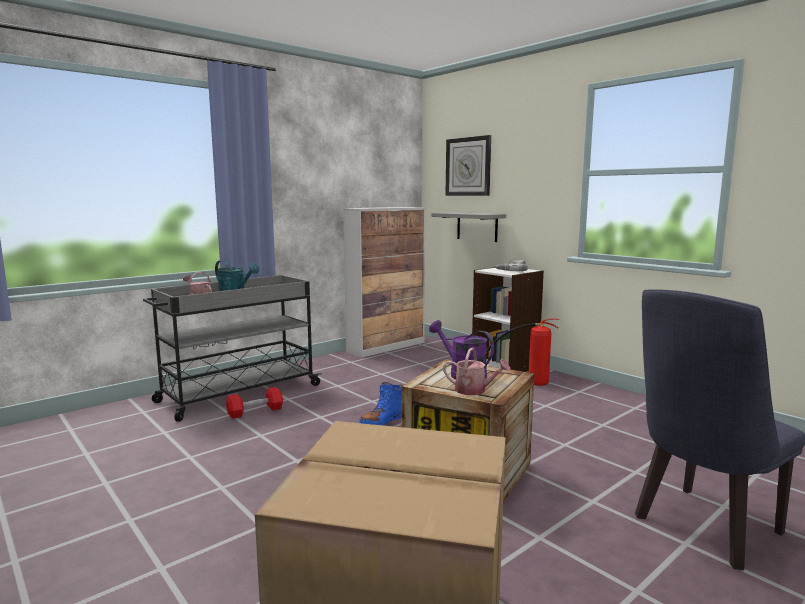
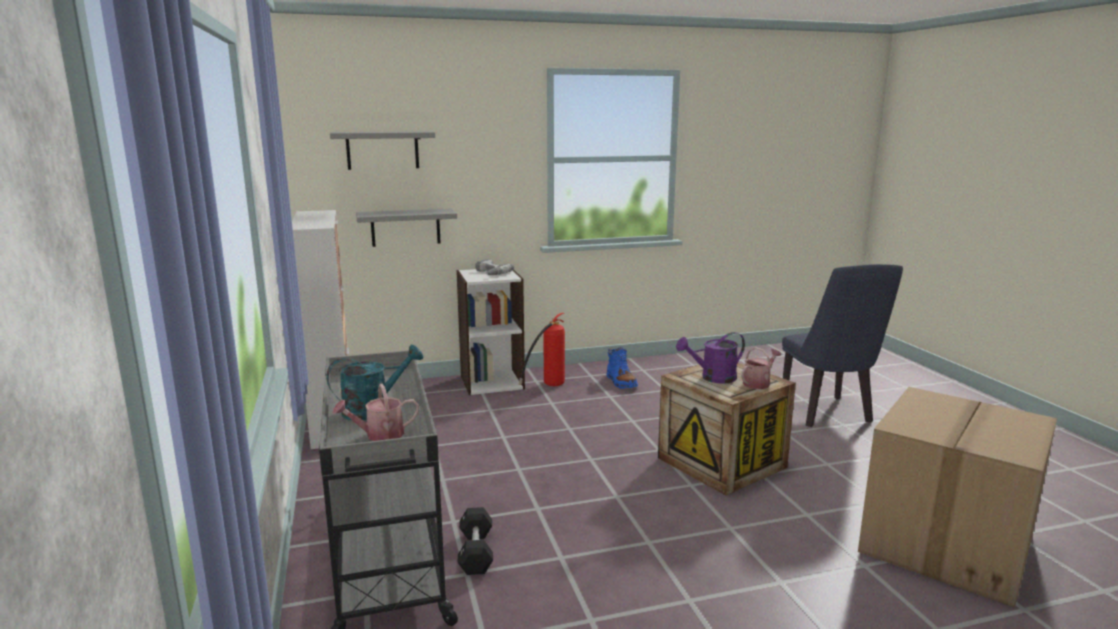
camera: 65 degrees left, 5 degrees up
red dumbbell [226,387,283,419] -> black dumbbell [457,507,493,575]
blue boot [359,382,403,426] -> blue boot moved to [607,347,638,389]
wall clock [445,135,491,196] -> grey shelf [330,131,435,170]

